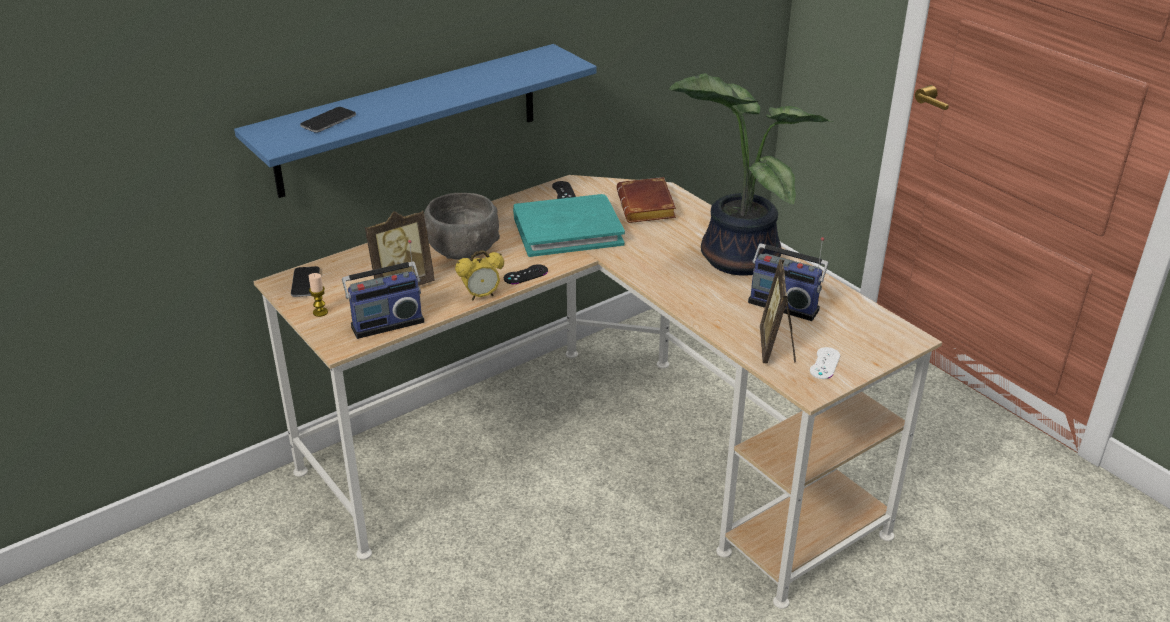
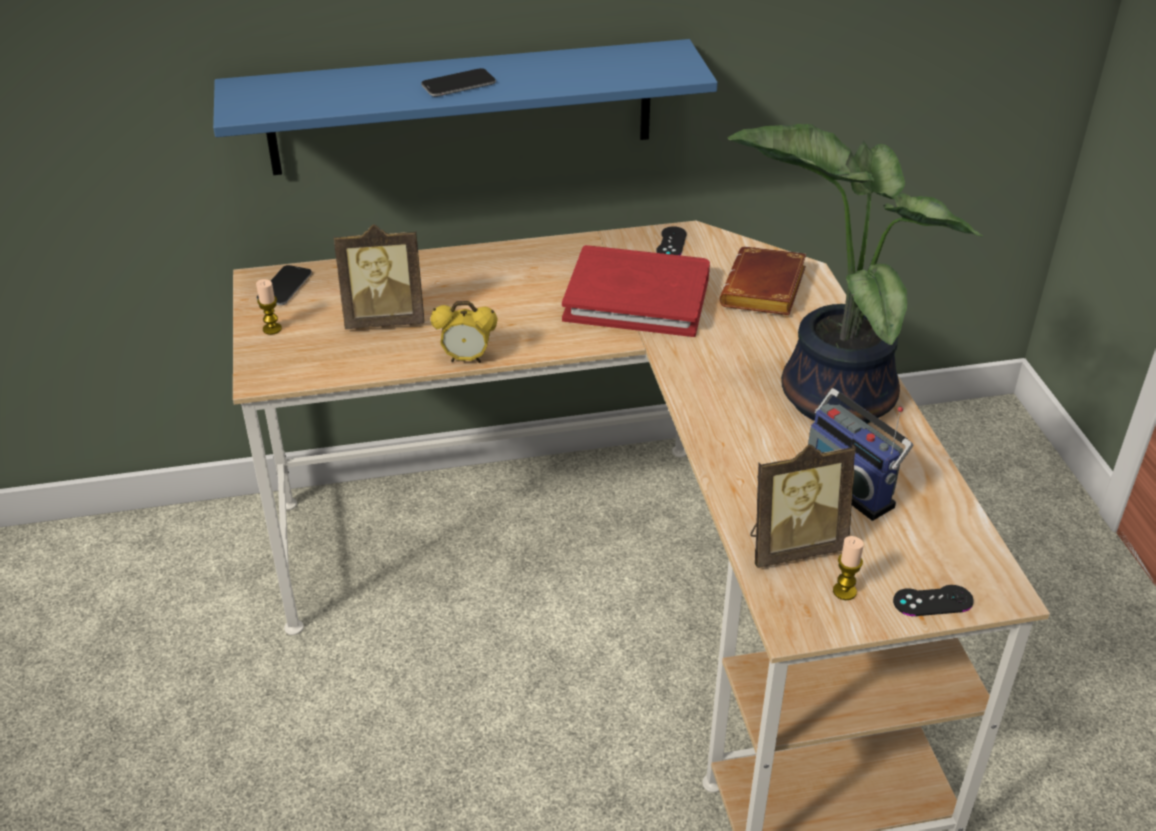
camera: 25 degrees right, 5 degrees up
phone [300,107,356,133] -> phone moved to [421,68,496,97]
radio [342,240,424,339] -> none
grey bowl [424,193,500,260] -> none
black game controller [504,264,548,284] -> black game controller moved to [893,585,974,616]
turquoise book [513,194,625,257] -> red book [562,245,710,337]
picture frame [760,259,796,364] -> picture frame turned 135 degrees counterclockwise [750,444,856,568]
white game controller [810,347,840,379] -> candle [833,536,864,600]

